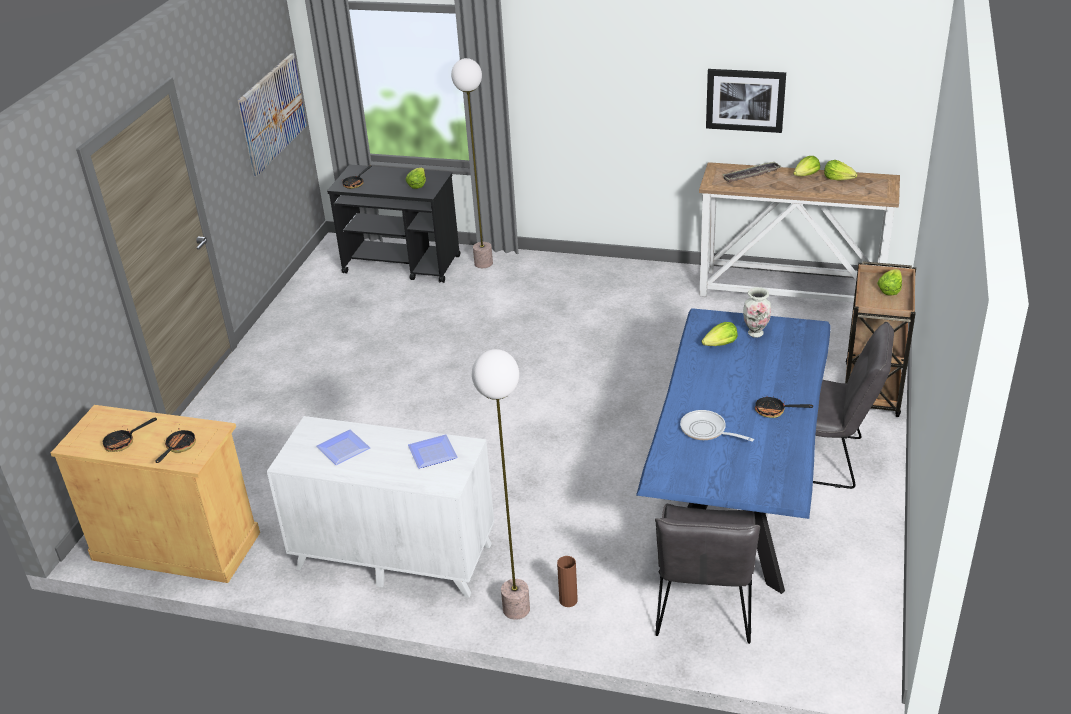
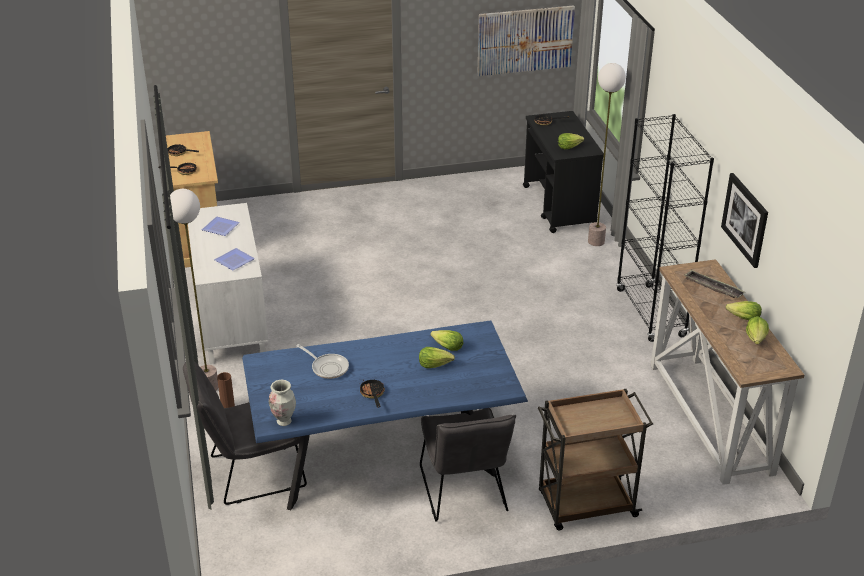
camera: 60 degrees right, 0 degrees up
frying pan [680,410,754,442] -> frying pan turned 120 degrees clockwise [296,344,349,379]
vase [743,287,771,338] -> vase moved to [269,379,296,426]
lettuce [877,269,902,296] -> lettuce moved to [419,347,455,368]
none -> black bookcase [616,114,714,342]

